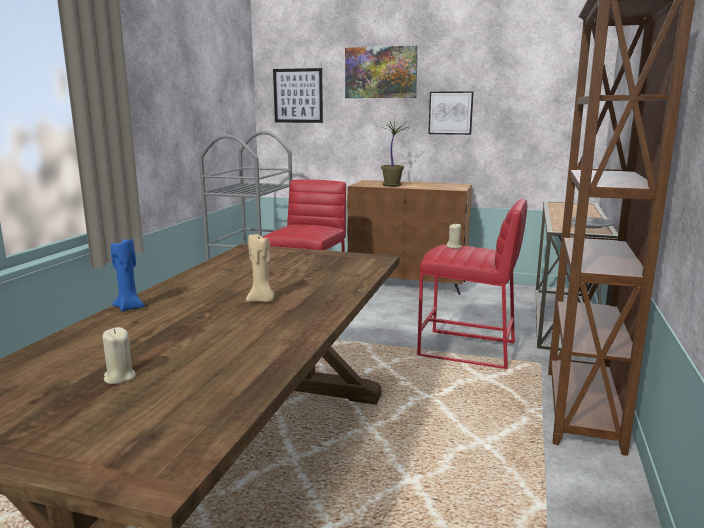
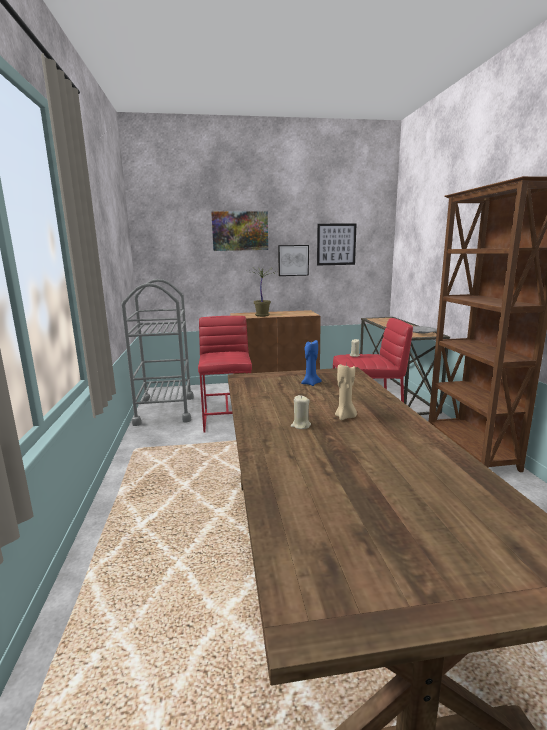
camera: 25 degrees left, 0 degrees up
beige candle [102,327,135,384] -> beige candle moved to [291,395,311,429]
blue candle [111,239,145,312] -> blue candle moved to [301,340,322,386]
picture [273,68,323,123] -> picture moved to [317,223,357,265]

